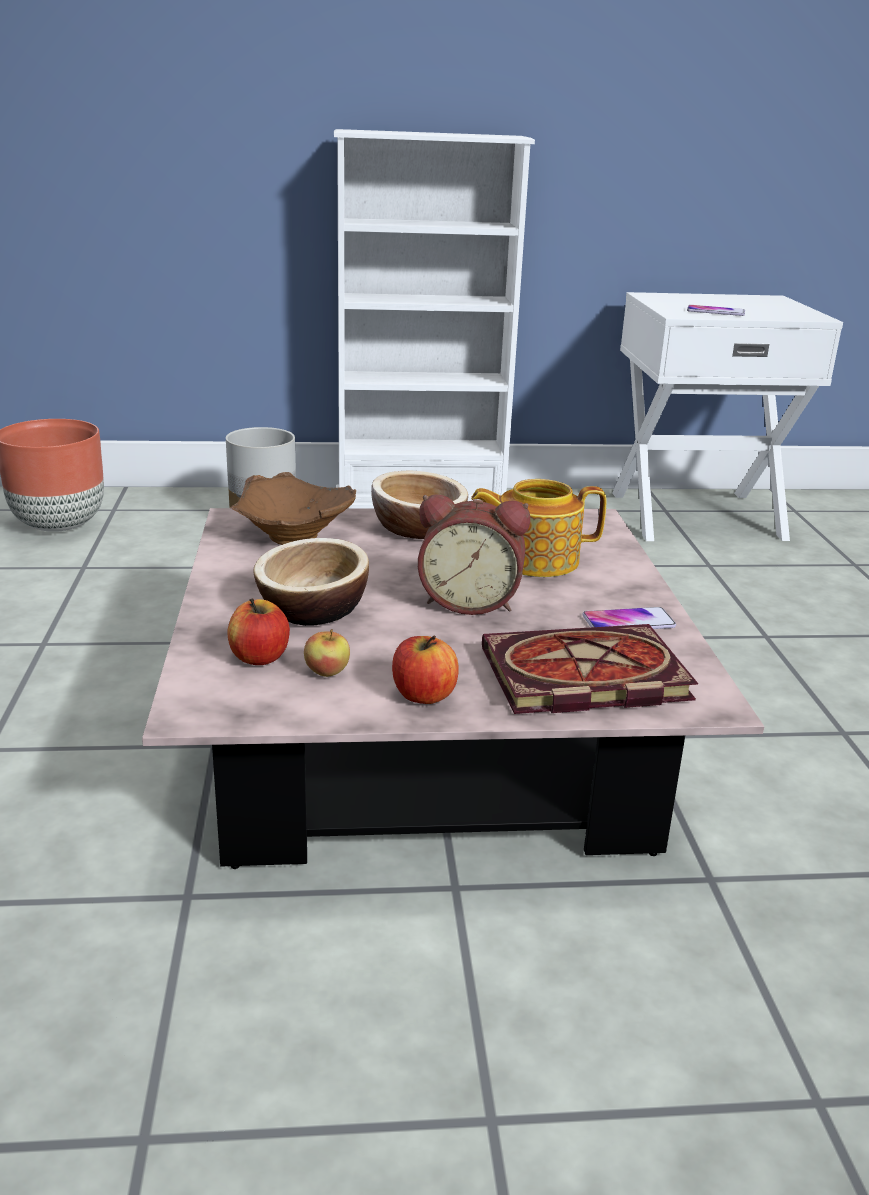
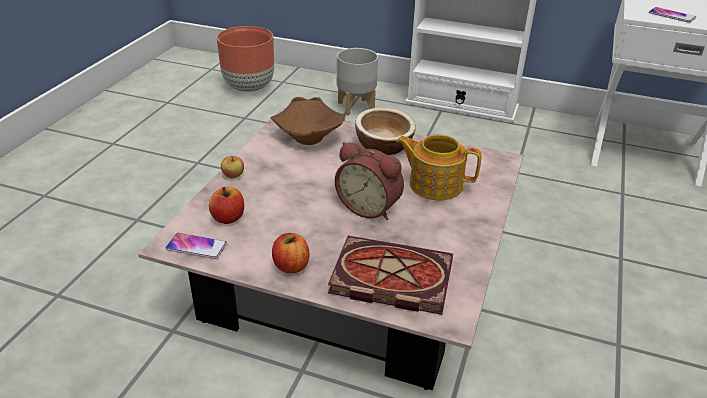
camera: 25 degrees right, 10 degrees up
bowl [254,538,369,626] -> none
apple [304,629,350,677] -> apple moved to [221,156,244,178]
phone [582,607,676,629] -> phone moved to [166,233,227,259]

